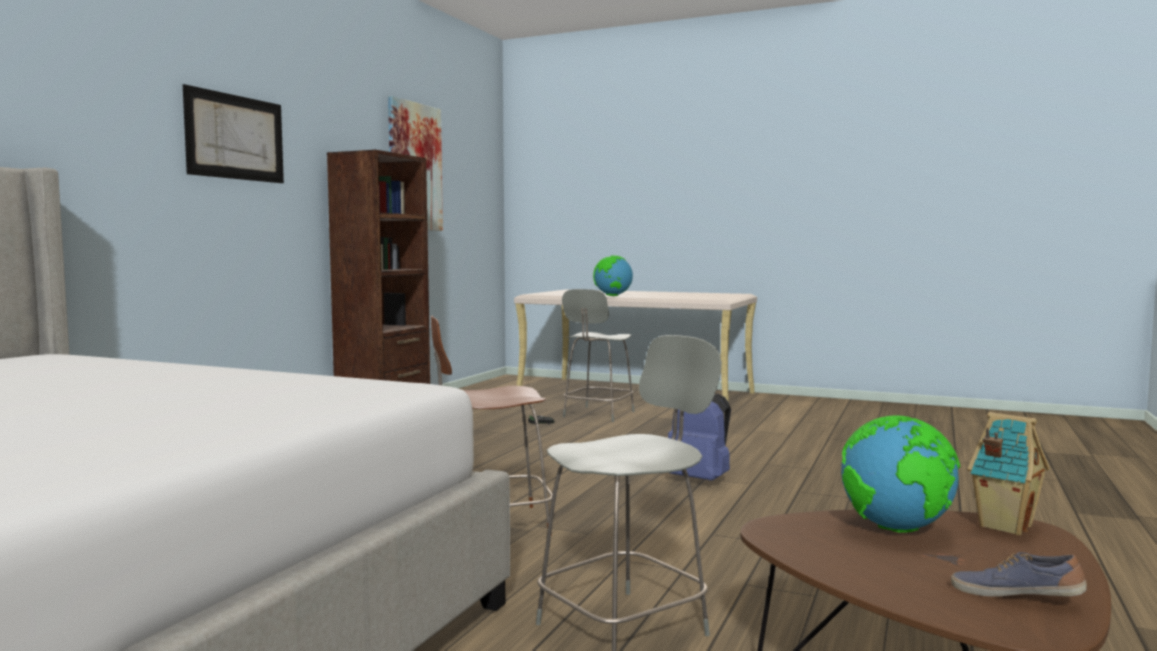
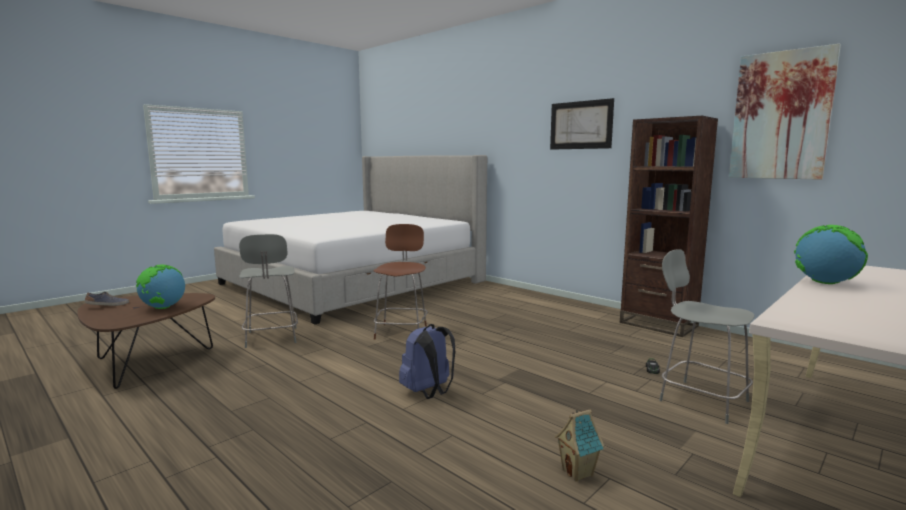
camera: 110 degrees right, 5 degrees up
toy house [967,412,1049,535] -> toy house moved to [555,409,605,481]

